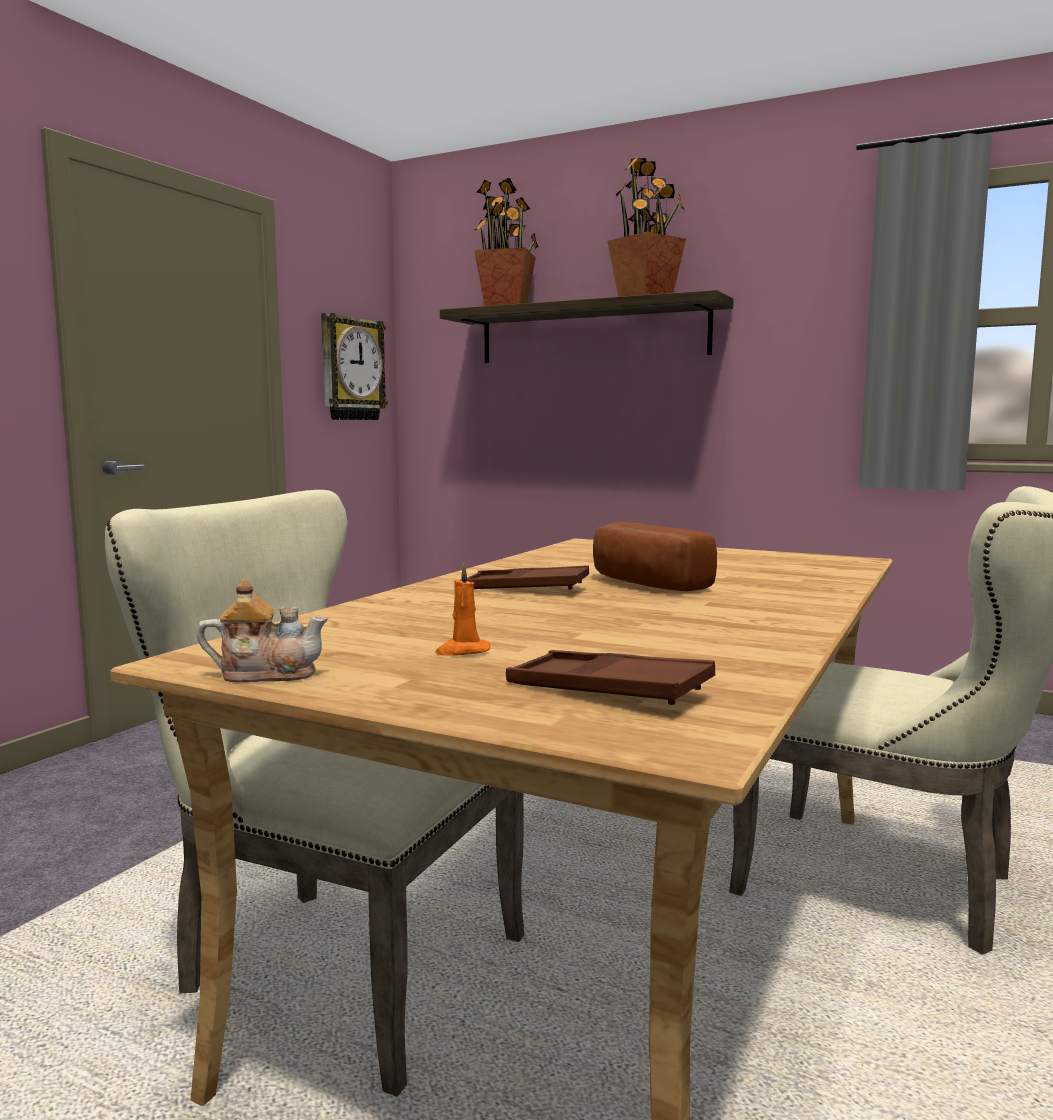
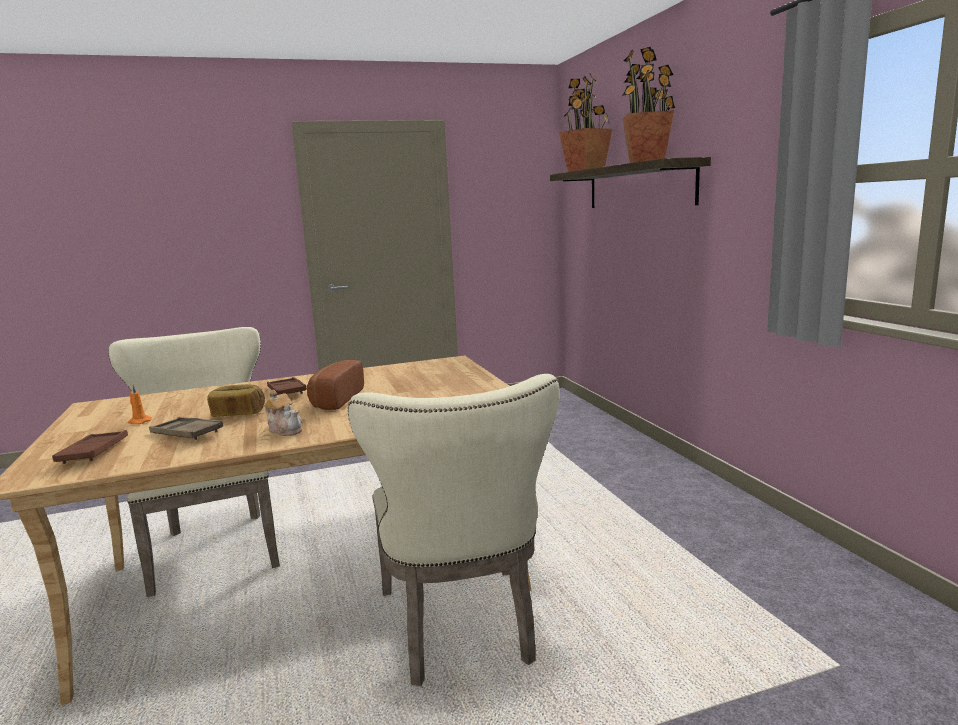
camera: 45 degrees right, 5 degrees up
teapot [197,578,328,683] -> teapot moved to [264,389,303,436]
wall clock [321,313,388,420] -> none
none -> brown tray [149,417,223,440]
none -> bread [207,384,265,417]

